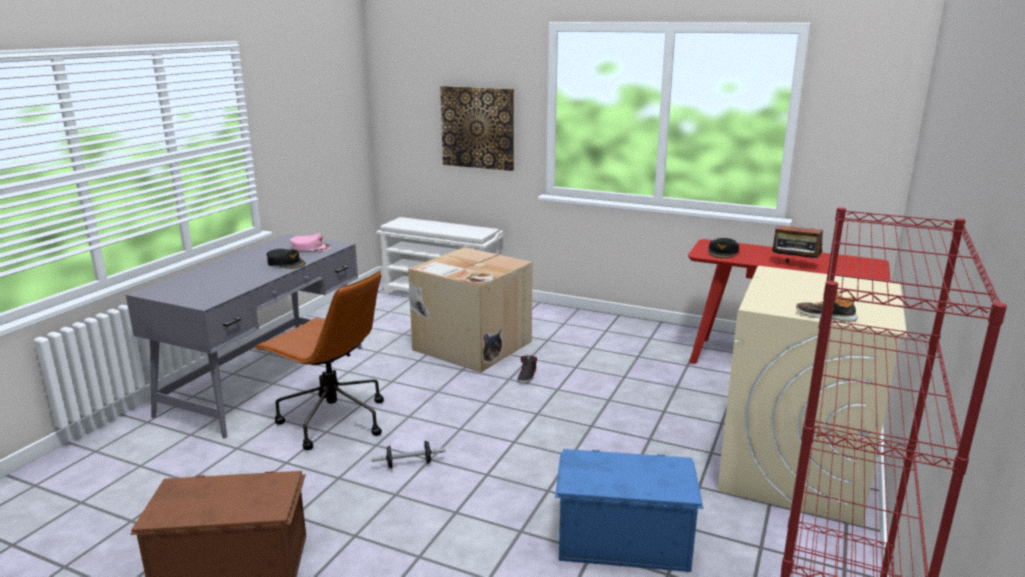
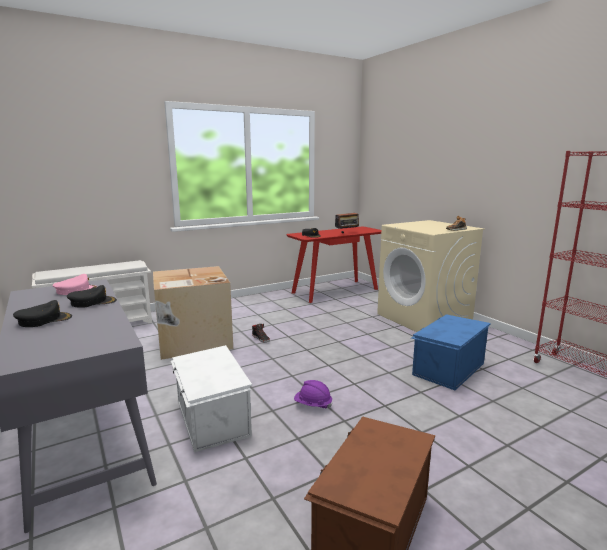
camera: 55 degrees left, 5 degrees down
brown office chair [254,271,384,450] -> white storage box [171,345,252,452]
dumbbell [371,441,446,469] -> purple hard hat [294,380,333,409]
picture [440,86,514,171] -> none
none -> black cap [13,300,72,327]

